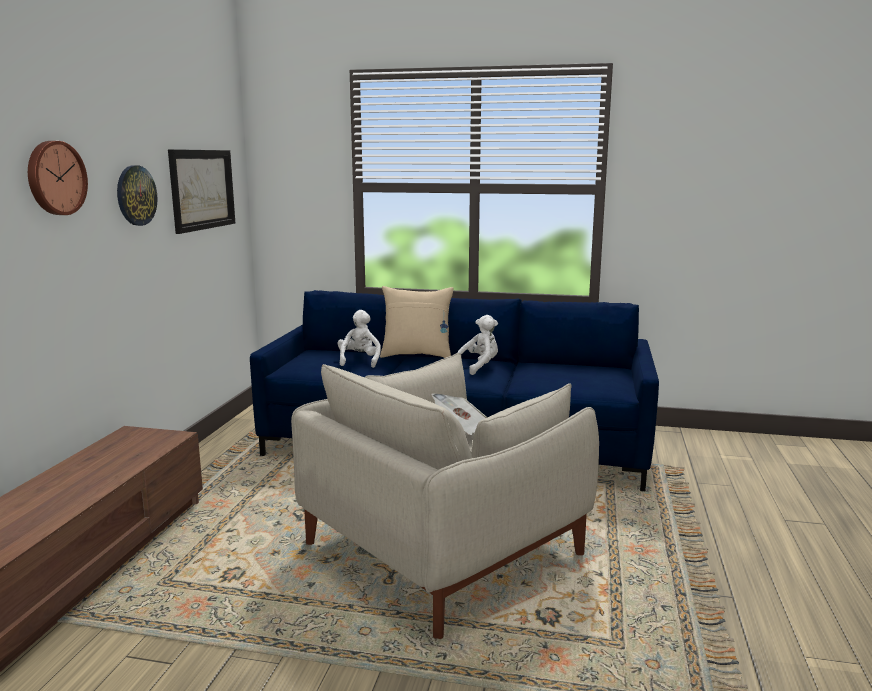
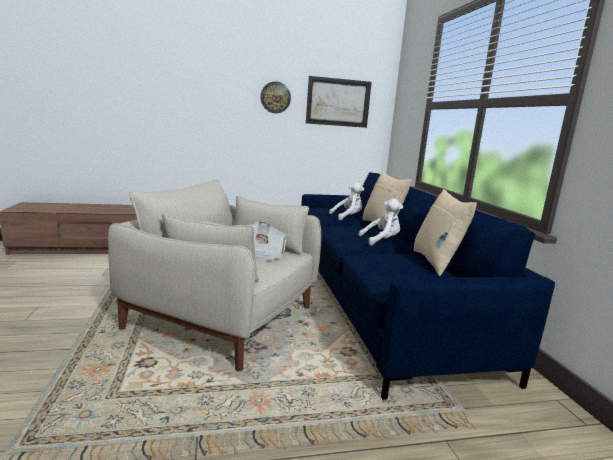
camera: 65 degrees right, 0 degrees up
wall clock [28,141,88,215] -> none
white plush toy [457,315,498,375] -> white plush toy turned 45 degrees counterclockwise [358,199,403,246]
none -> beige pillow [414,189,477,276]

